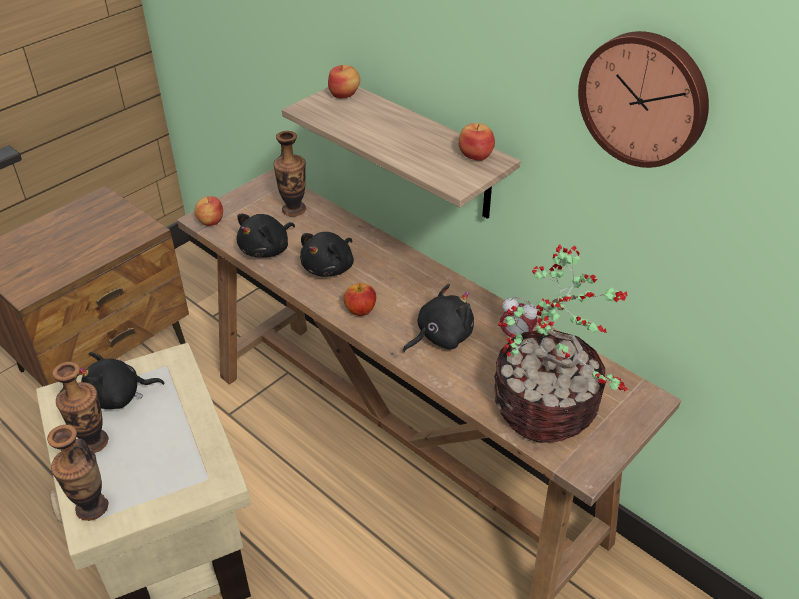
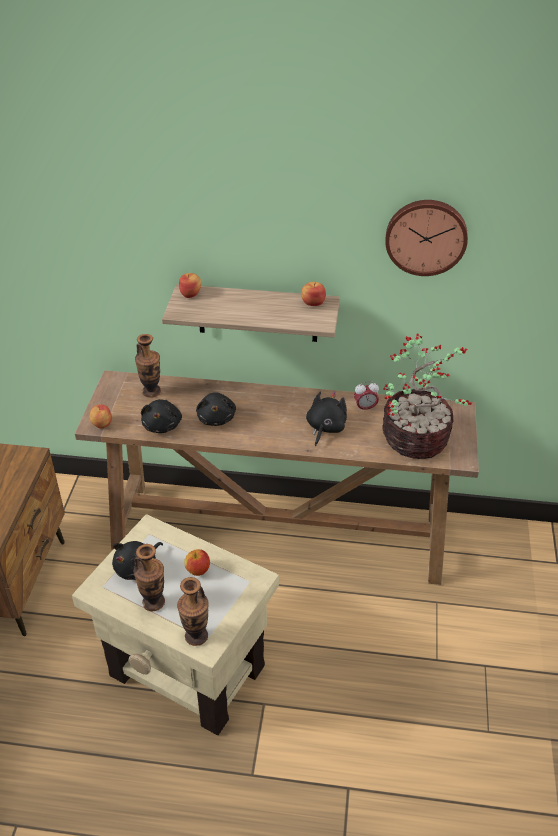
camera: 35 degrees left, 0 degrees up
apple [343,283,376,316] -> apple moved to [184,549,210,576]

